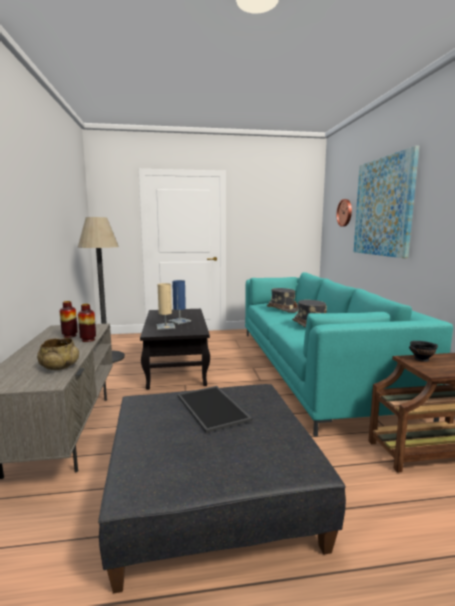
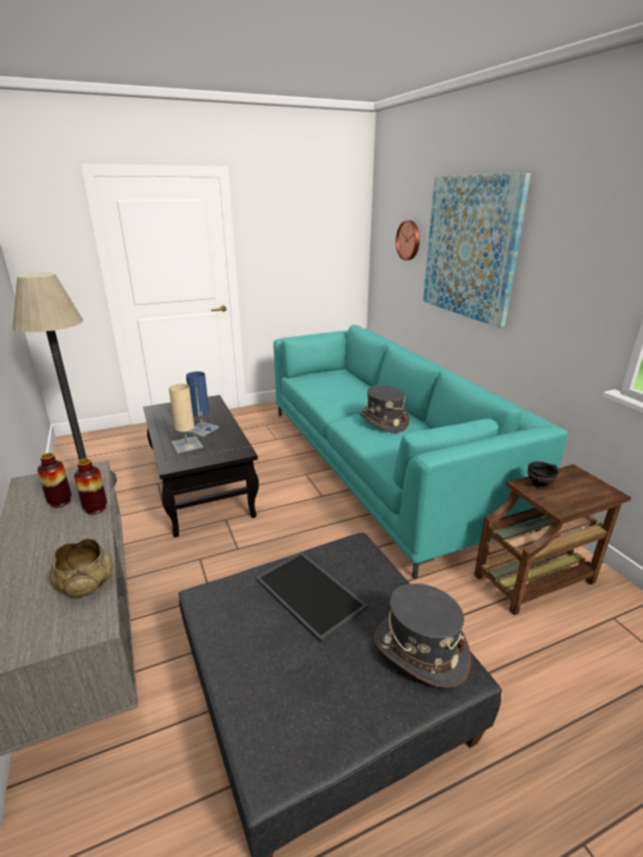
camera: 15 degrees left, 15 degrees up
grey hat [267,288,299,313] -> grey hat moved to [374,583,471,688]

